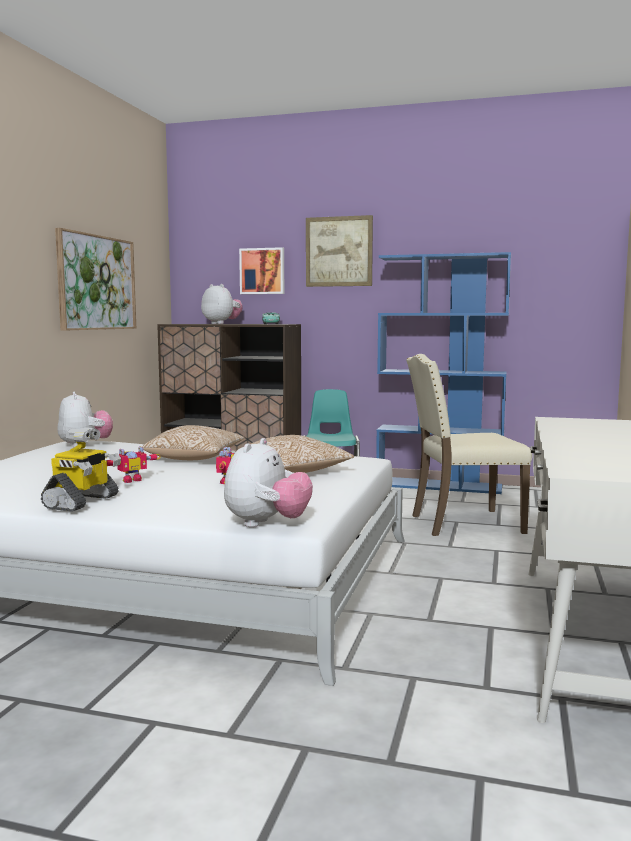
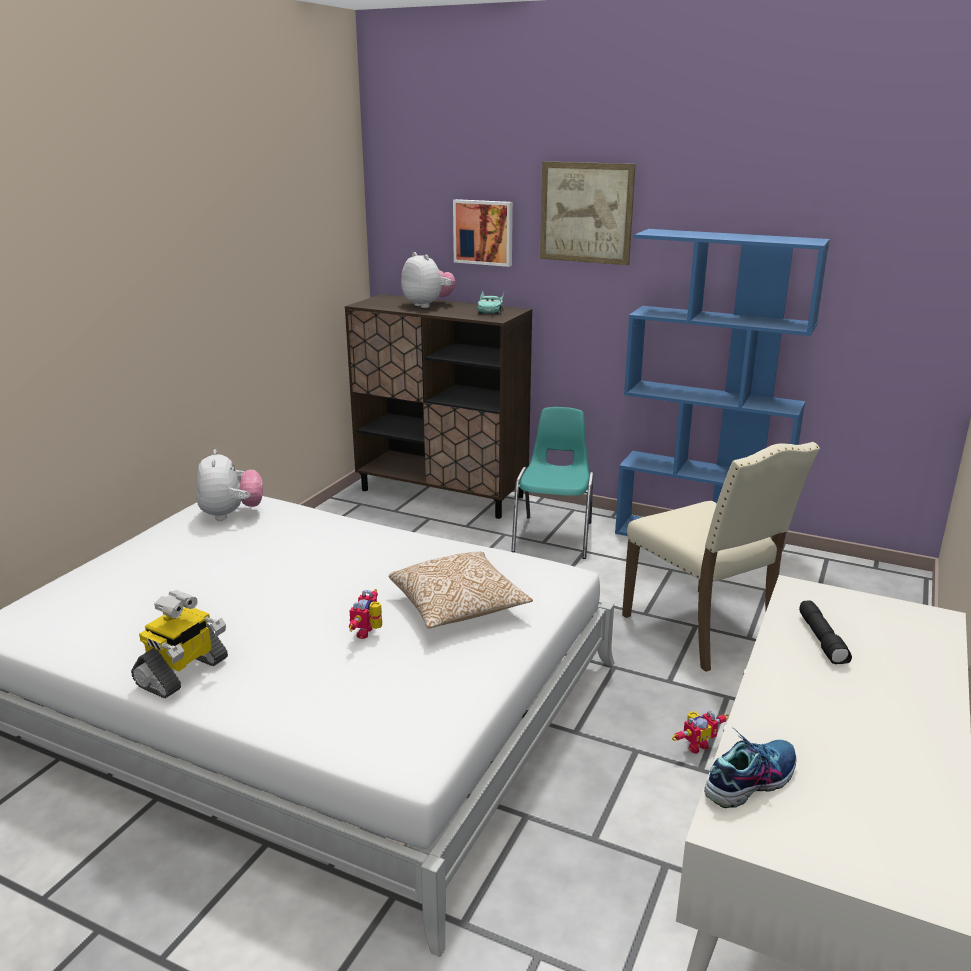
camera: 10 degrees right, 15 degrees up
picture [55,228,136,330] -> none
toy robot [105,446,161,483] -> toy robot moved to [672,710,729,754]
pillow [142,425,245,460] -> none
plush toy [224,438,313,527] -> none
beige chair [406,354,533,536] -> beige chair turned 120 degrees counterclockwise [622,442,820,672]
none -> shoe [704,728,797,808]
none -> black flashlight [799,601,852,664]

